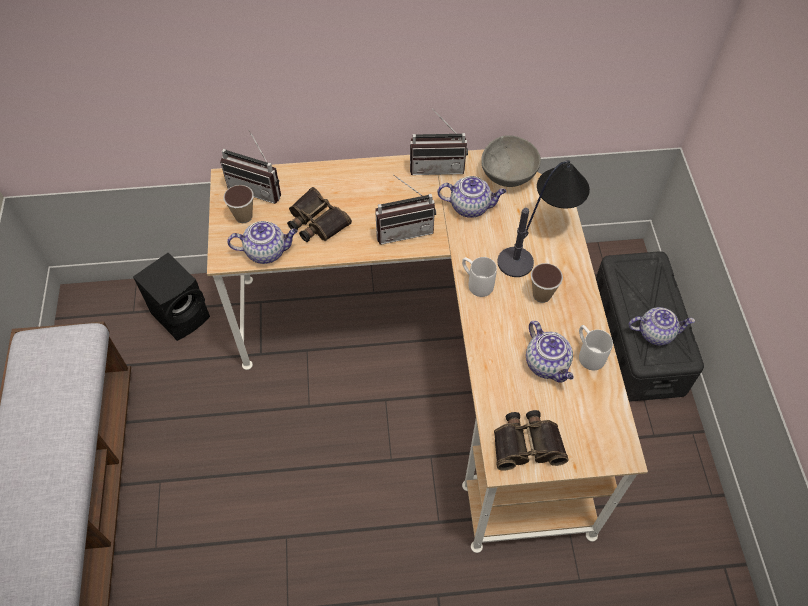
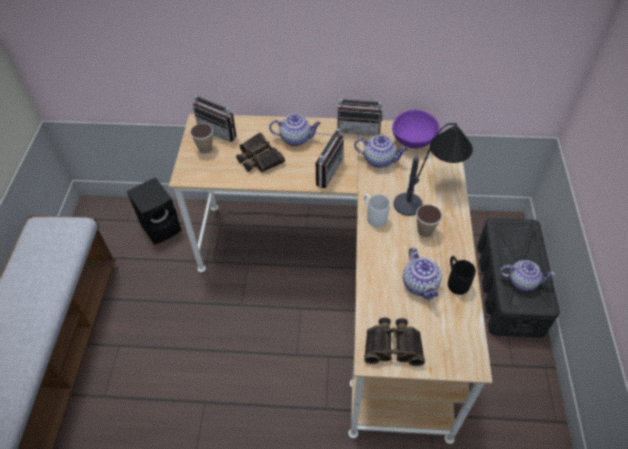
camera: 10 degrees right, 5 degrees down
teapot [227,221,298,264] -> teapot moved to [269,114,321,146]
radio [375,174,436,245] -> radio turned 60 degrees counterclockwise [310,129,344,188]
grey bowl [481,135,541,187] -> purple bowl [392,110,440,148]
white mug [579,325,613,370] -> black mug [448,256,476,295]

